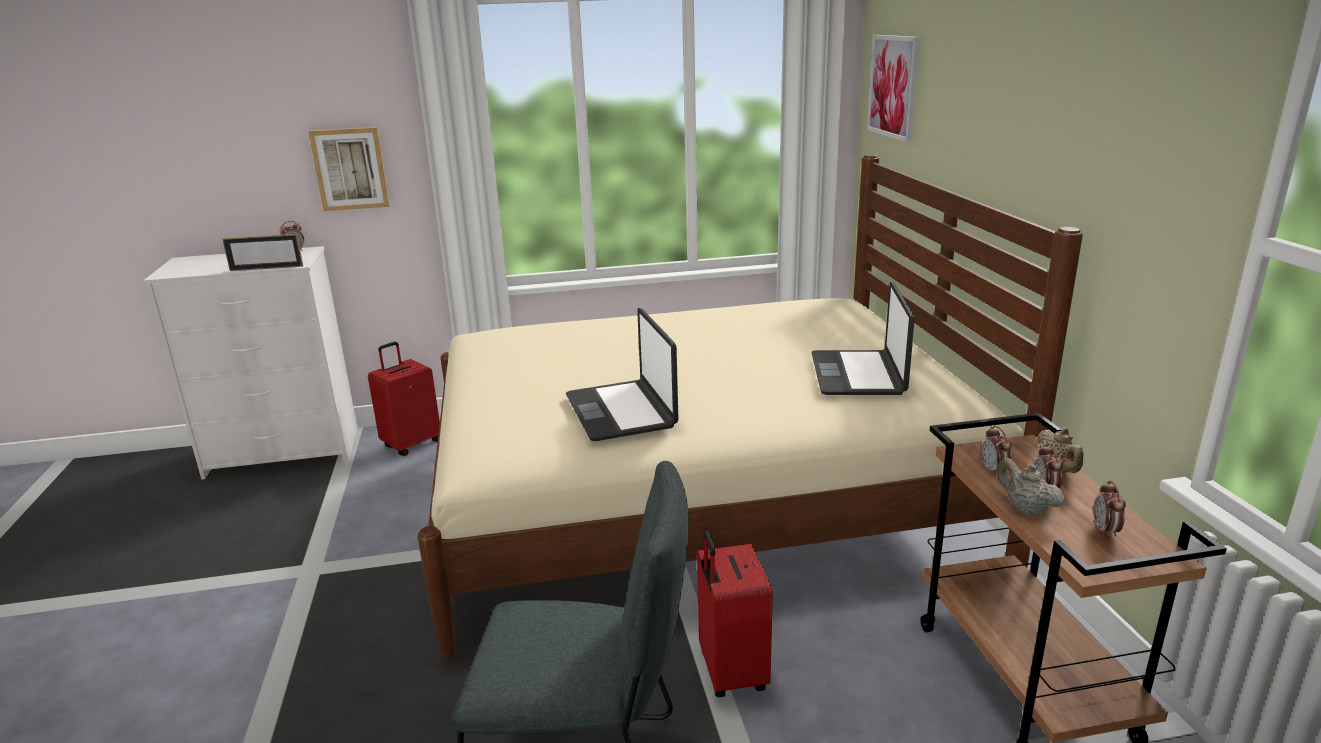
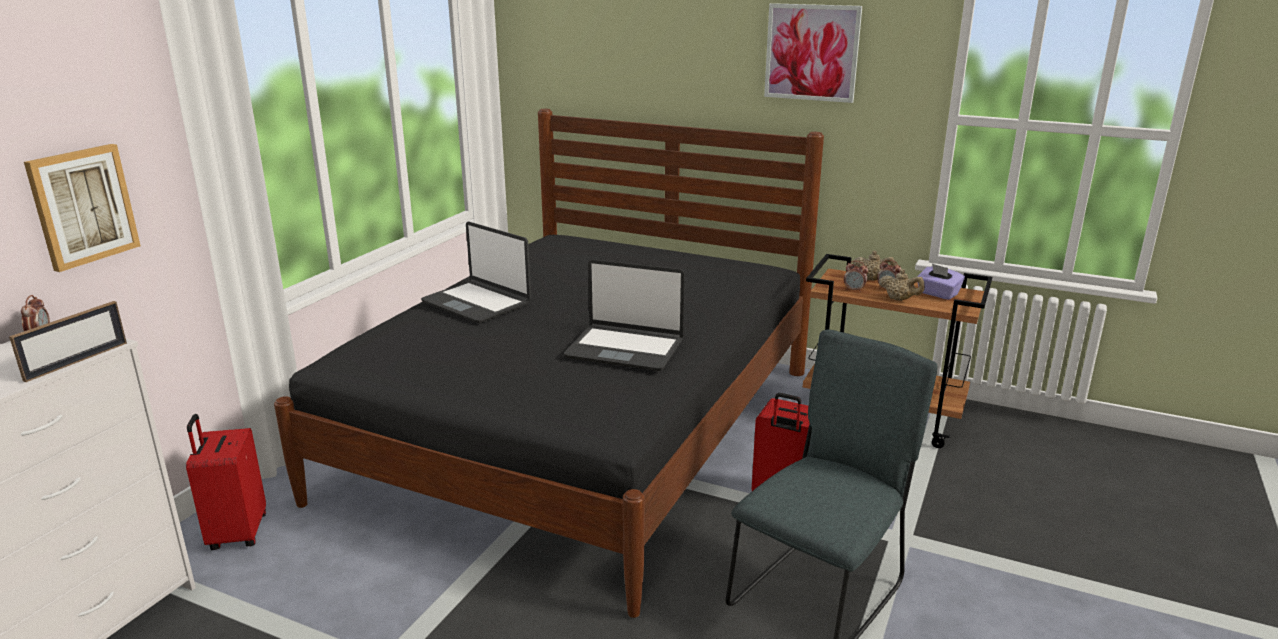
camera: 55 degrees left, 0 degrees up
beige bed [417,154,1083,660] -> black bed [274,109,824,618]
laptop [811,282,915,395] -> laptop moved to [421,221,531,323]
picture [867,35,920,142] -> picture moved to [764,3,862,103]
beige teapot [997,458,1065,515] -> beige teapot turned 150 degrees counterclockwise [879,269,925,301]
alarm clock [1094,481,1126,537] -> purple tissue box [917,264,965,300]

